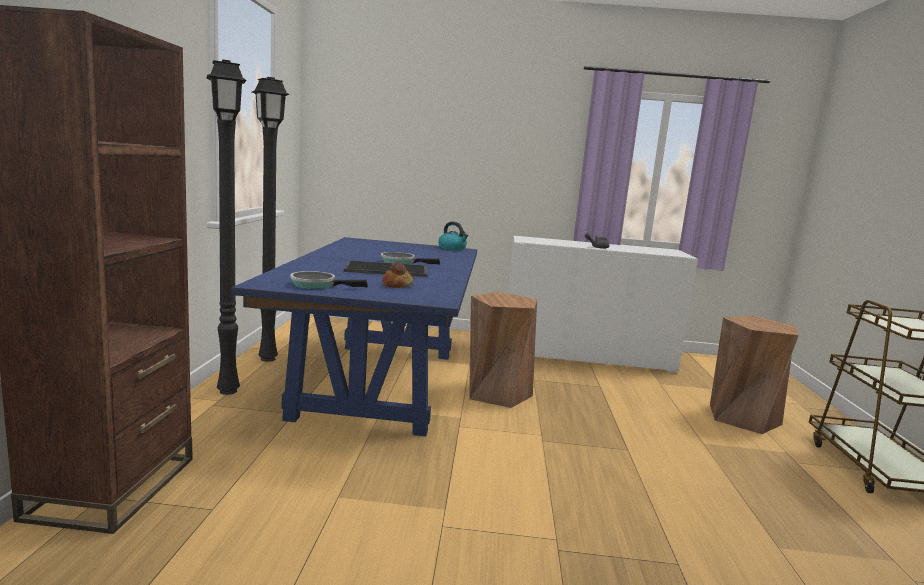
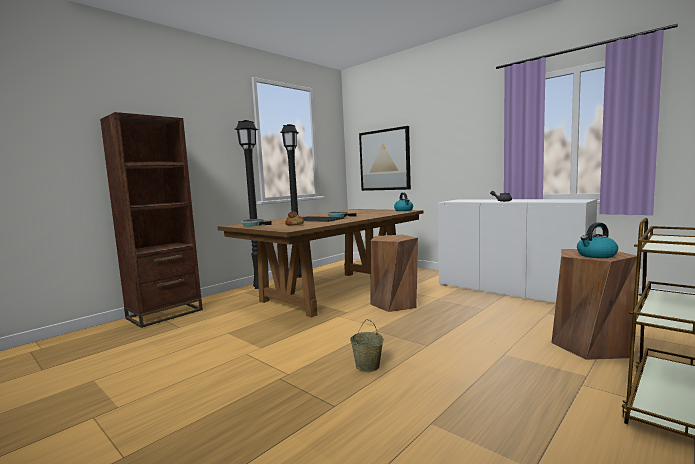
camera: 40 degrees right, 5 degrees down
blue dining table [232,237,477,436] -> brown dining table [218,209,424,317]
none -> beige bucket [350,319,384,372]
none -> picture [359,126,411,191]
none -> kettle [577,223,618,258]

